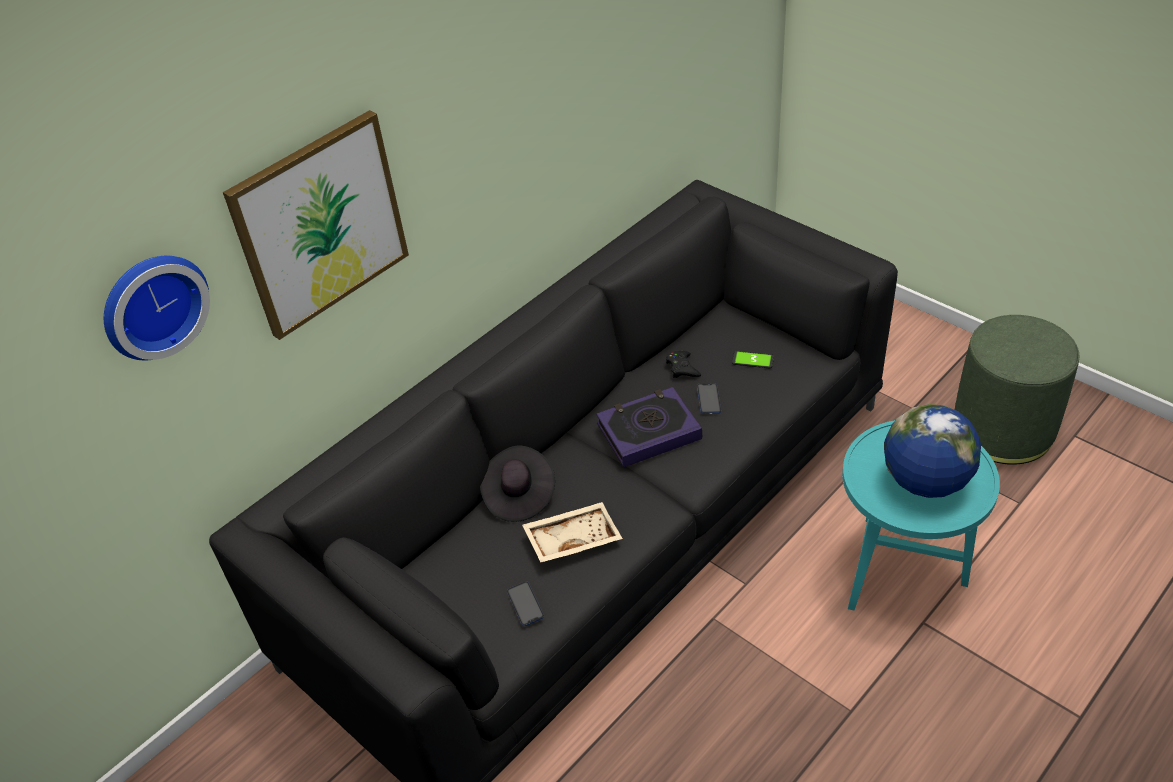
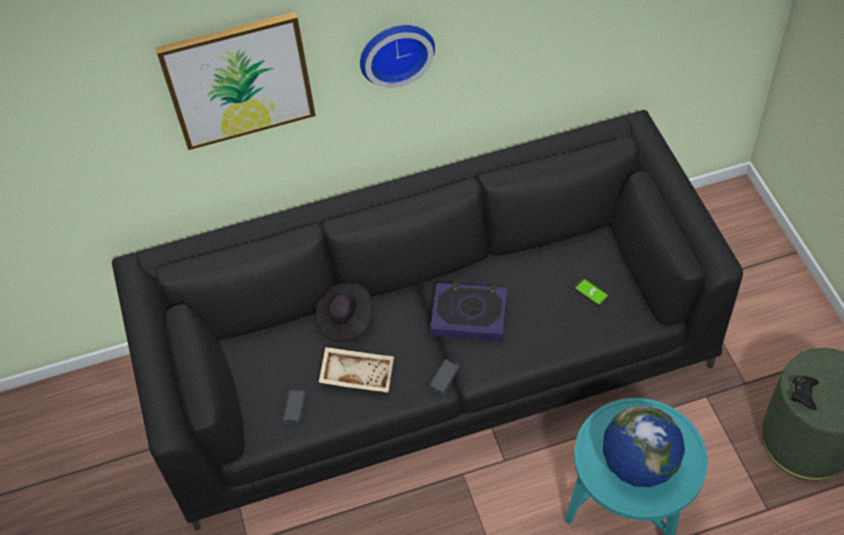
camera: 30 degrees right, 10 degrees up
wall clock [104,256,210,360] -> wall clock moved to [360,25,435,88]
black game controller [666,351,701,378] -> black game controller moved to [791,376,819,410]
phone [697,383,721,414] -> phone moved to [429,358,460,394]

